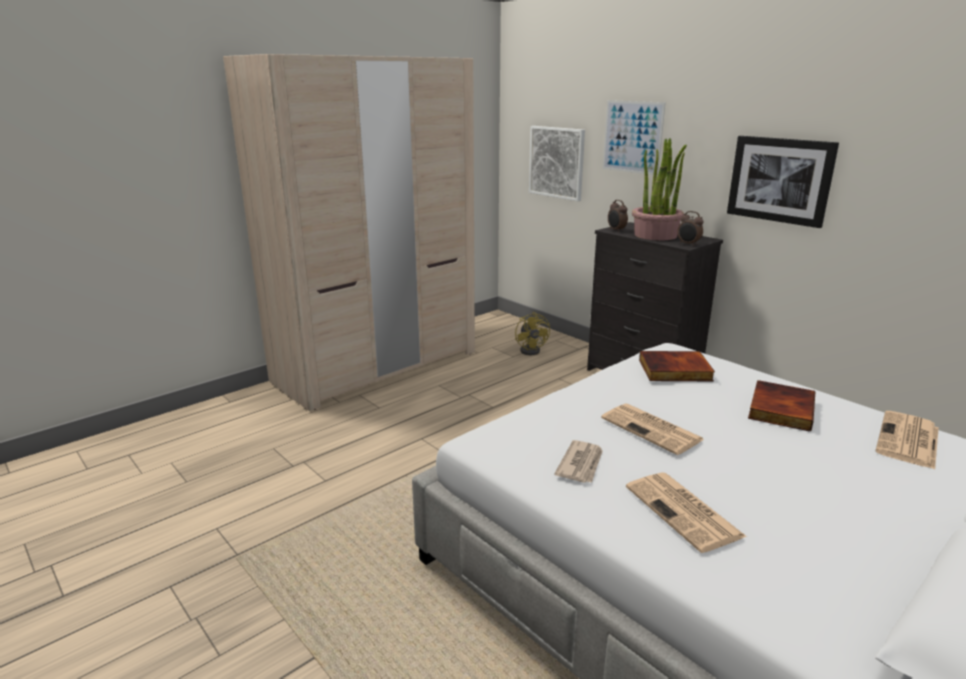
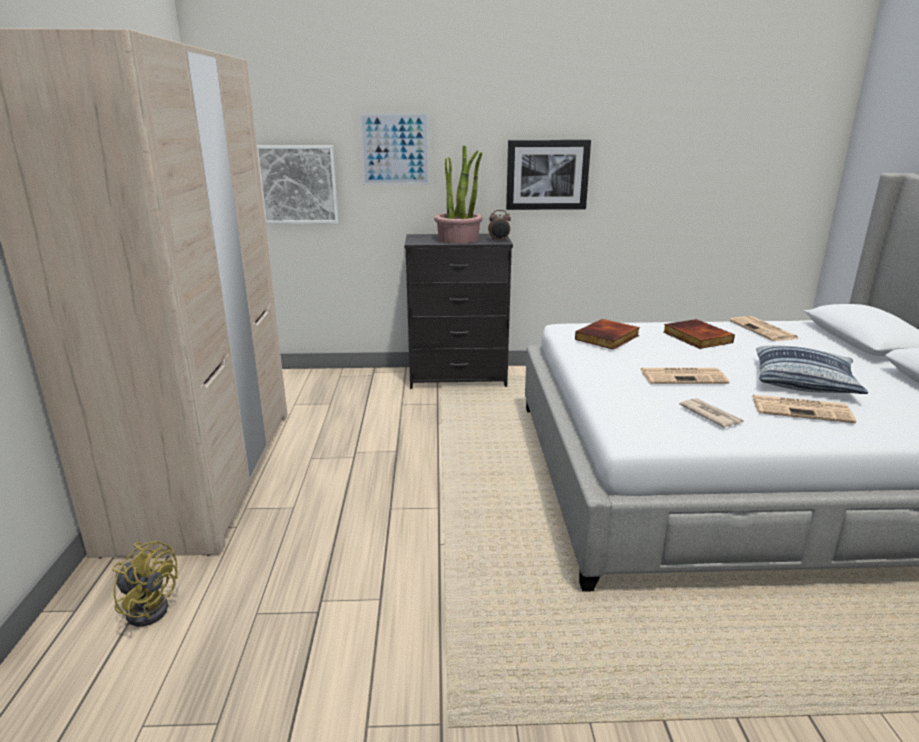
camera: 50 degrees left, 0 degrees up
yellow fan [515,312,550,355] -> yellow fan moved to [112,541,178,627]
alarm clock [608,200,628,232] -> none
none -> pillow [756,345,868,394]

